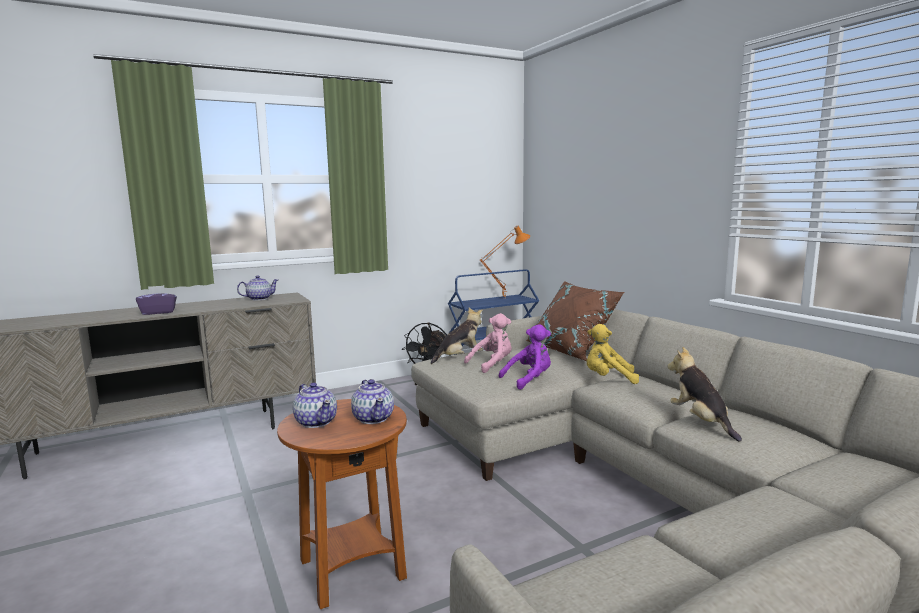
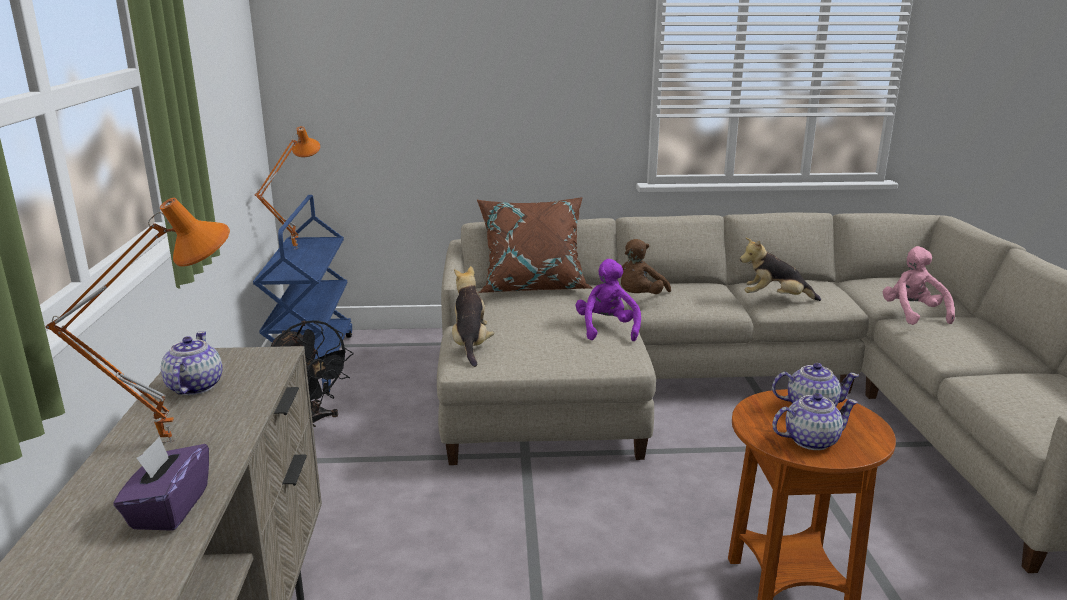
camera: 65 degrees left, 10 degrees up
pink plush toy [464,313,512,373] -> pink plush toy moved to [883,246,955,325]
yellow plush toy [587,324,639,384] -> brown plush toy [621,239,671,294]
none -> orange table lamp [46,198,230,443]

